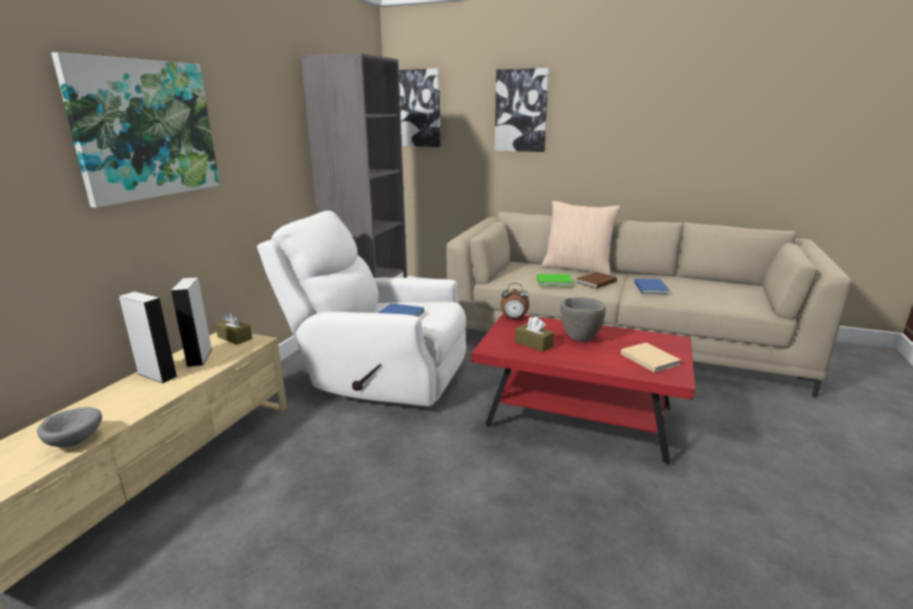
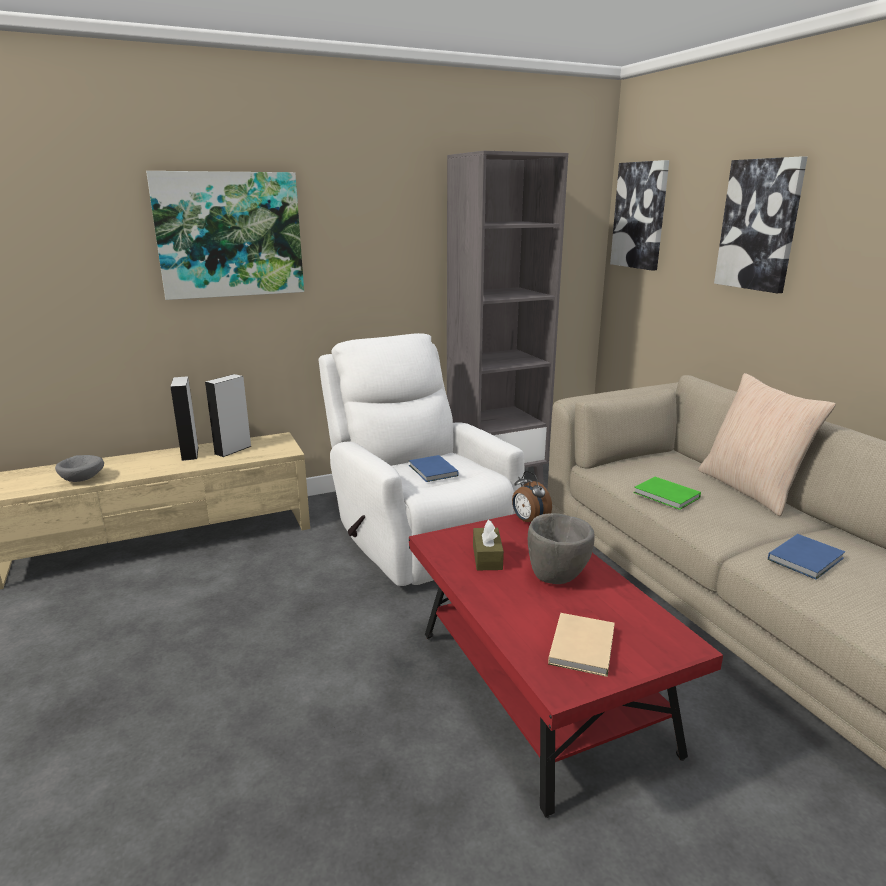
camera: 45 degrees right, 0 degrees up
brown tissue box [215,312,252,345] -> none
brown book [576,272,617,289] -> none

